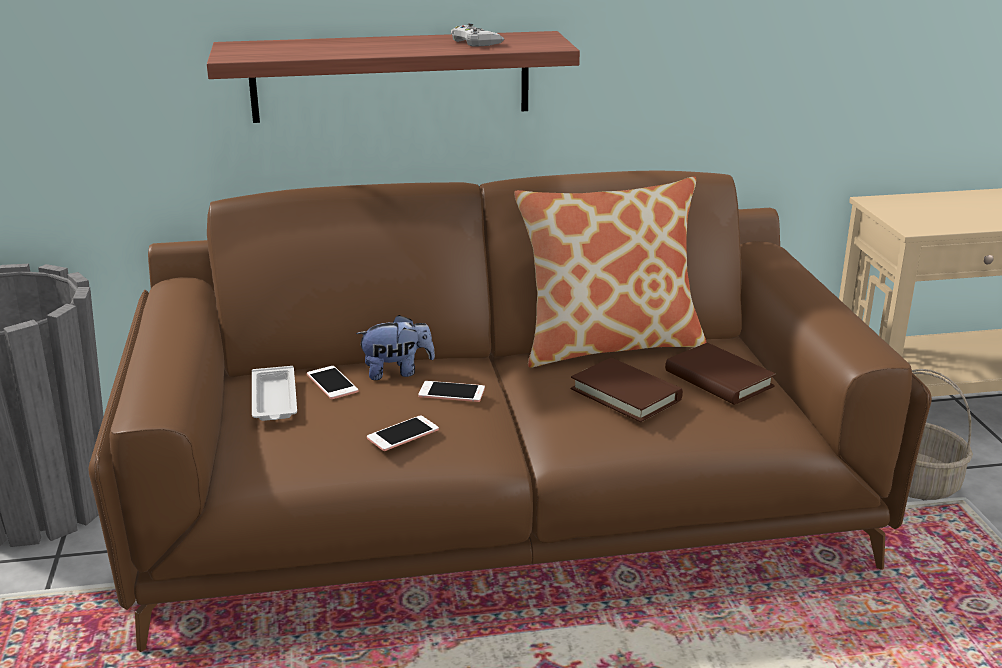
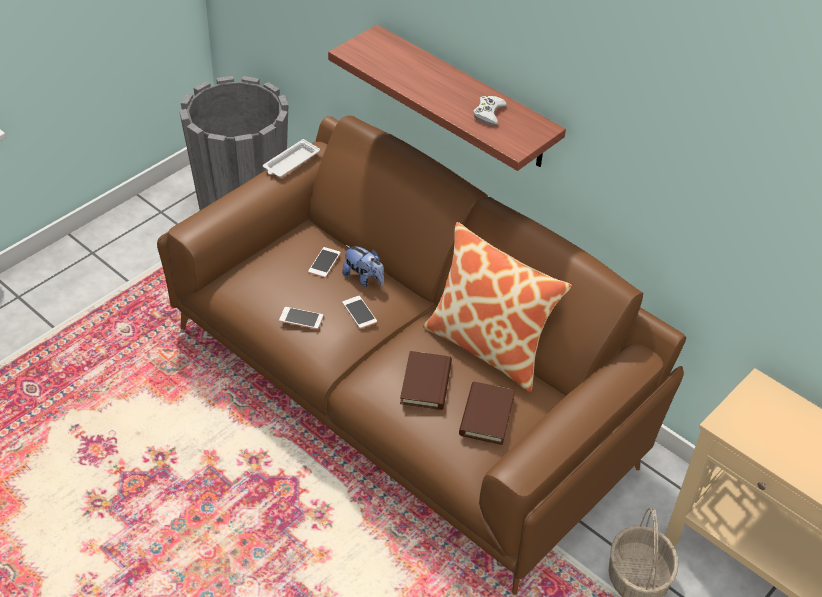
camera: 50 degrees right, 20 degrees up
white tray [252,366,297,421] -> white tray moved to [263,139,320,177]

